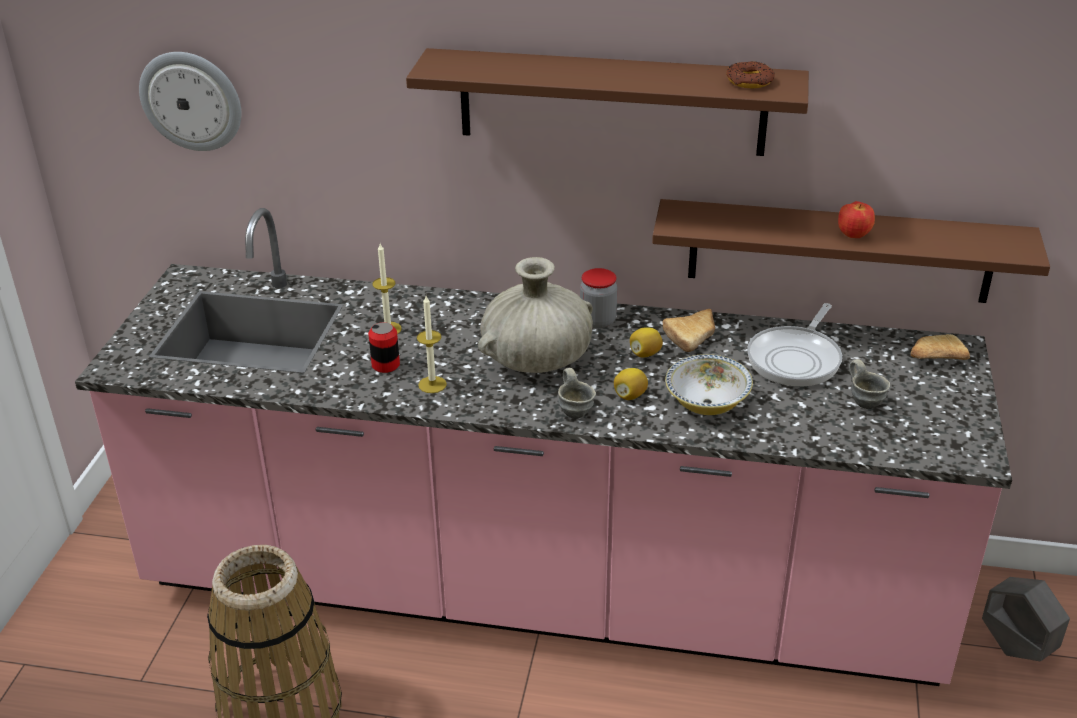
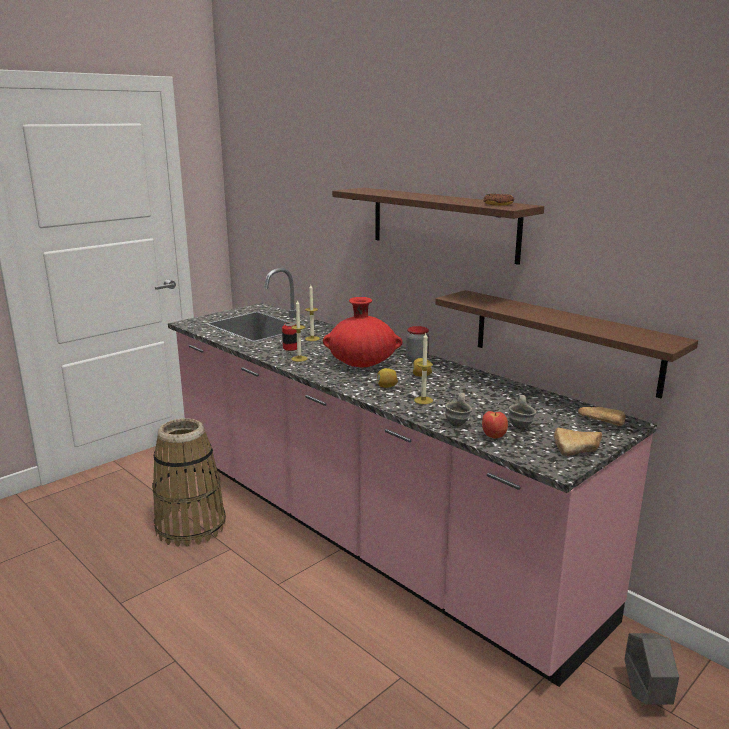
camera: 35 degrees right, 15 degrees down
wall clock [139,52,242,151] -> none
beige vase [478,257,593,373] -> red vase [323,297,402,367]
grey mug [558,368,596,419] -> grey mug moved to [445,393,472,427]
bread [663,309,715,352] -> bread moved to [554,428,602,456]
bowl [665,354,753,415] -> candle [414,333,433,404]
frying pan [747,303,842,387] -> none
apple [838,201,875,238] -> apple moved to [482,411,508,439]

